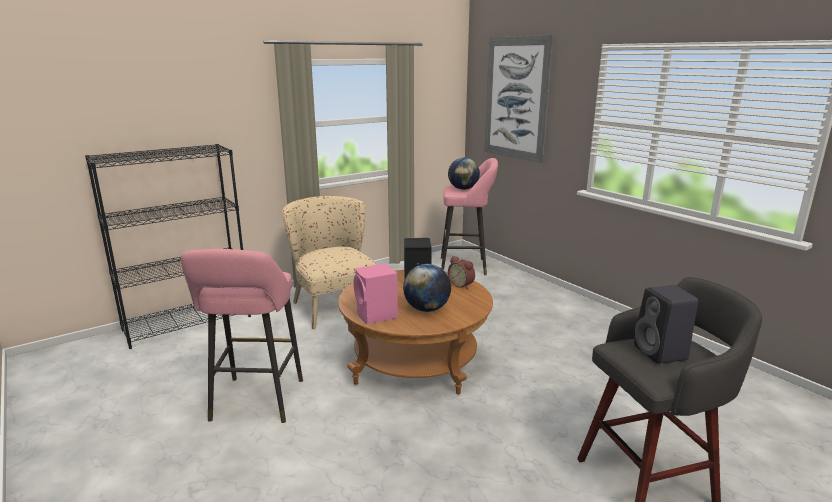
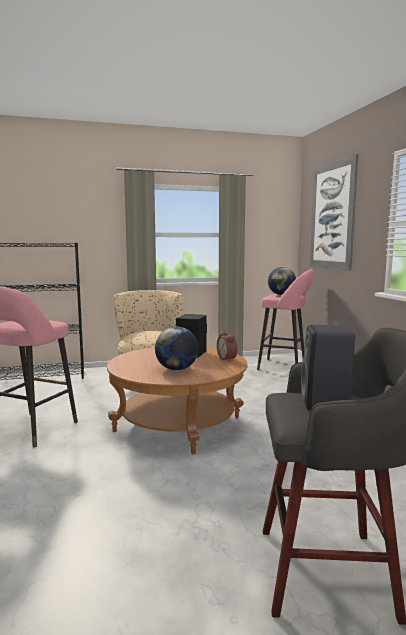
camera: 20 degrees right, 10 degrees down
pink speaker [354,263,398,324] -> none

